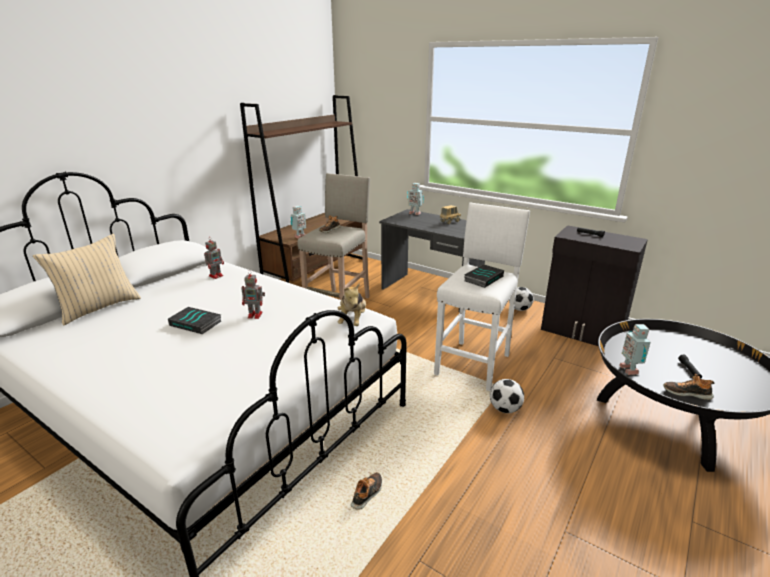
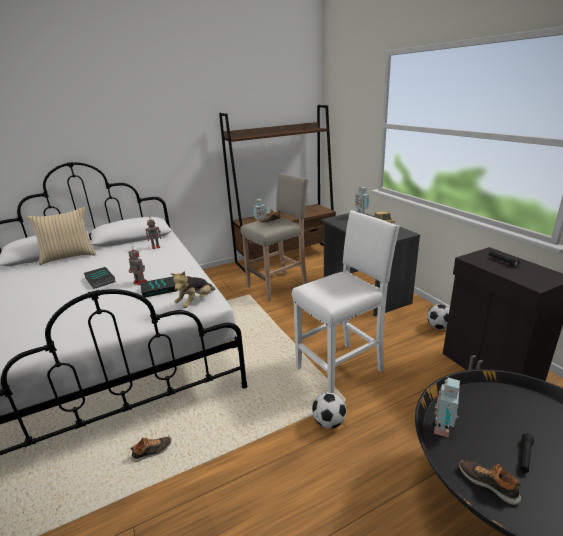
camera: 30 degrees right, 0 degrees up
book [464,264,504,288] -> book moved to [140,276,176,298]

